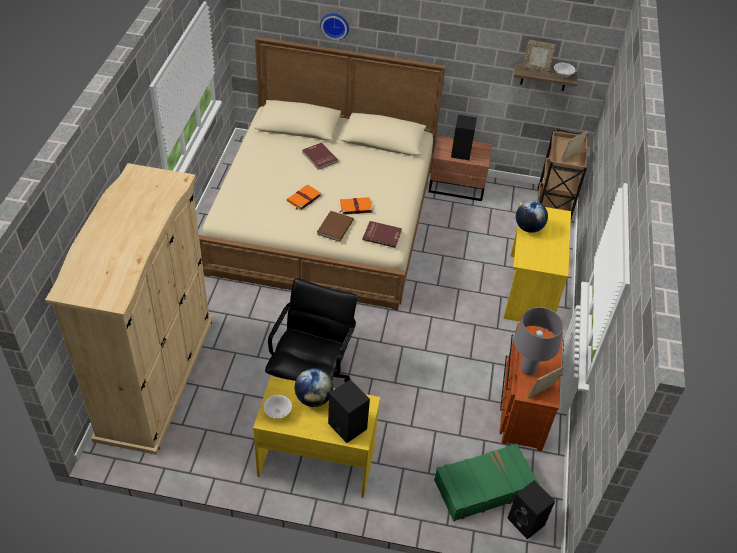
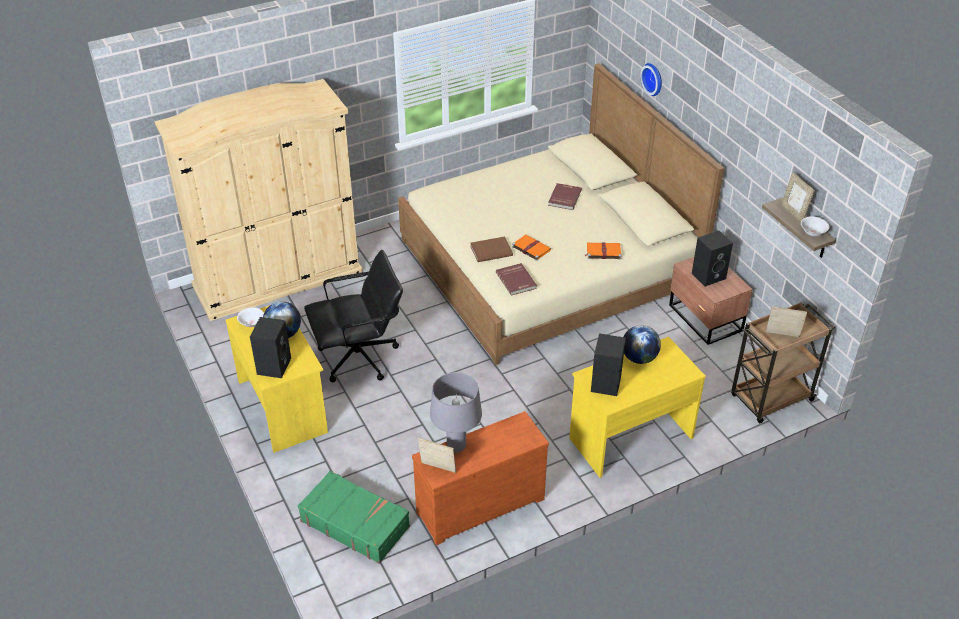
camera: 55 degrees right, 5 degrees down
orange book [287,185,321,210] -> orange book moved to [585,243,621,259]
black speaker [507,480,555,539] -> black speaker moved to [591,333,626,396]

